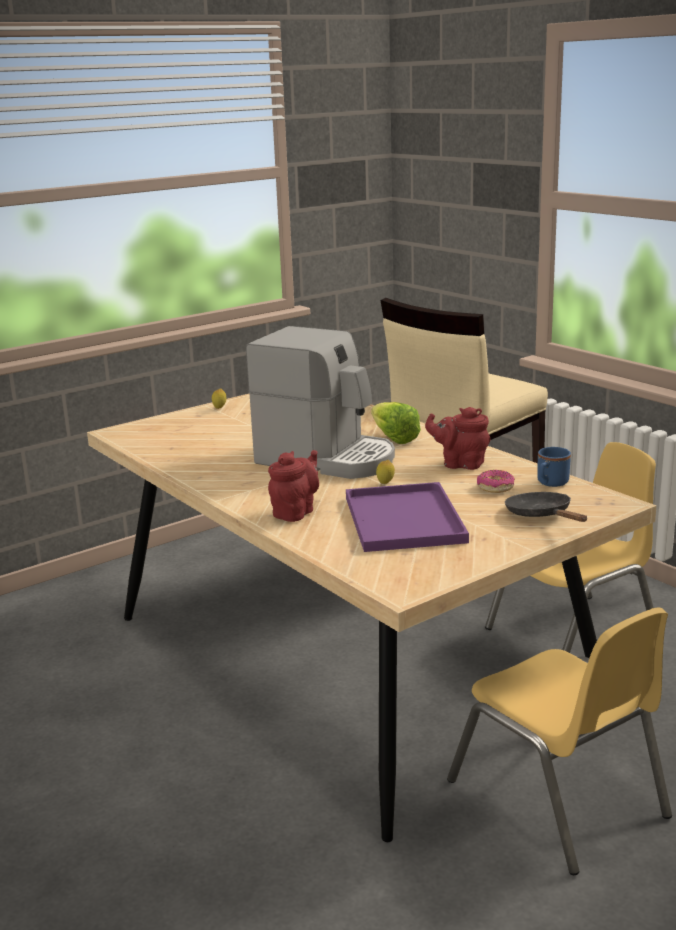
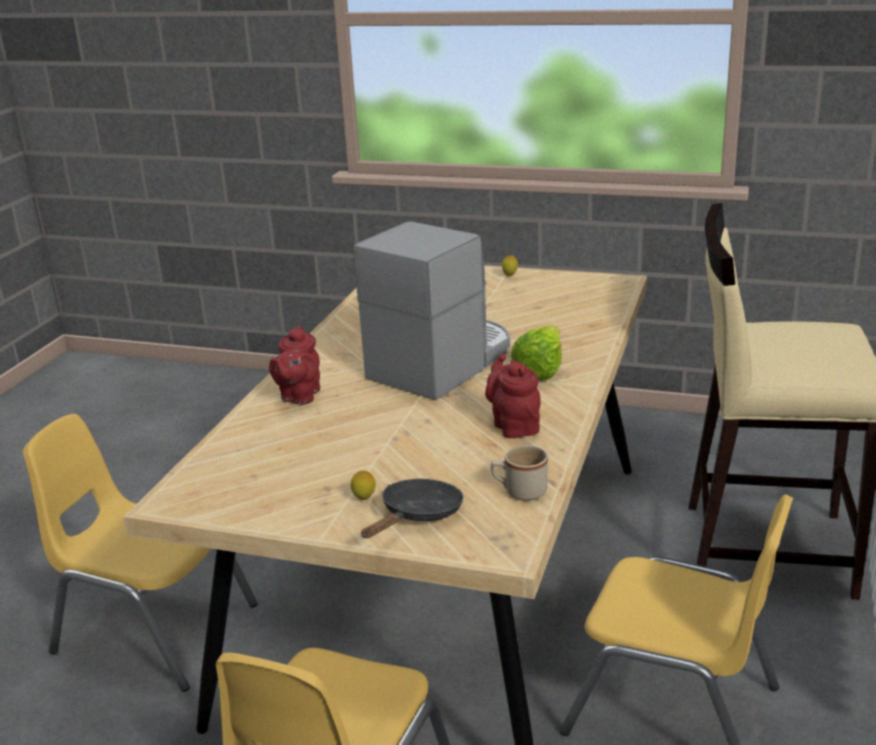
camera: 55 degrees right, 5 degrees up
coffee machine [246,326,395,479] -> coffee machine turned 135 degrees counterclockwise [354,221,510,400]
red teapot [268,450,319,522] -> red teapot turned 105 degrees clockwise [269,325,320,405]
purple tray [346,482,469,552] -> none
lemon [376,460,395,484] -> lemon moved to [351,470,375,500]
donut [477,470,515,493] -> none
blue mug [537,447,571,487] -> beige mug [491,445,548,501]
none -> yellow chair [23,414,258,692]

